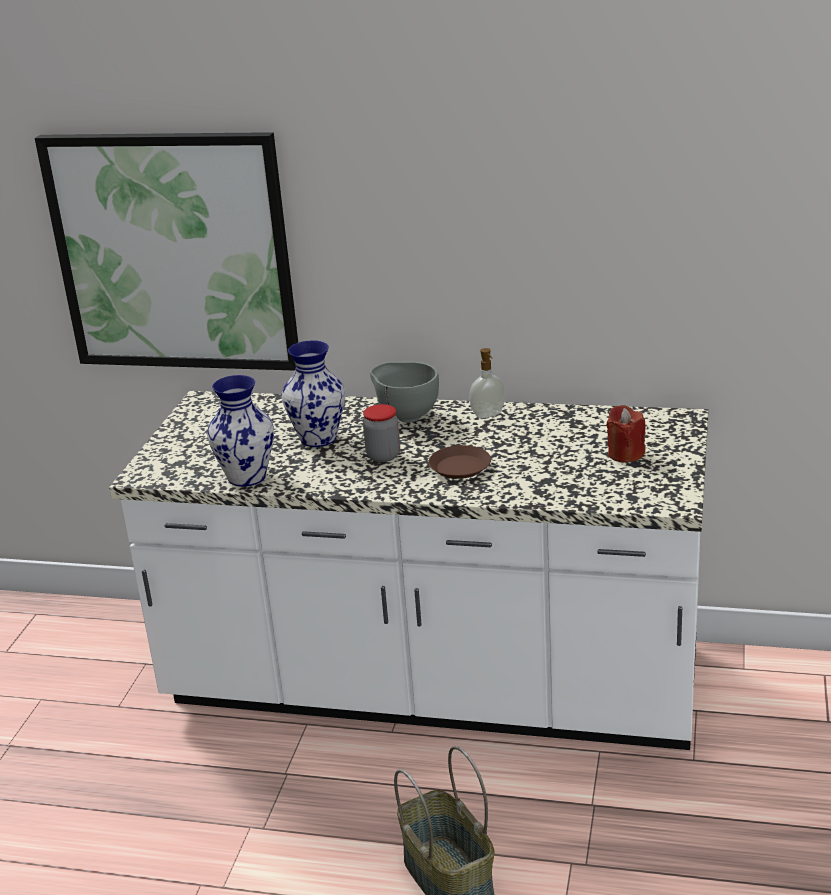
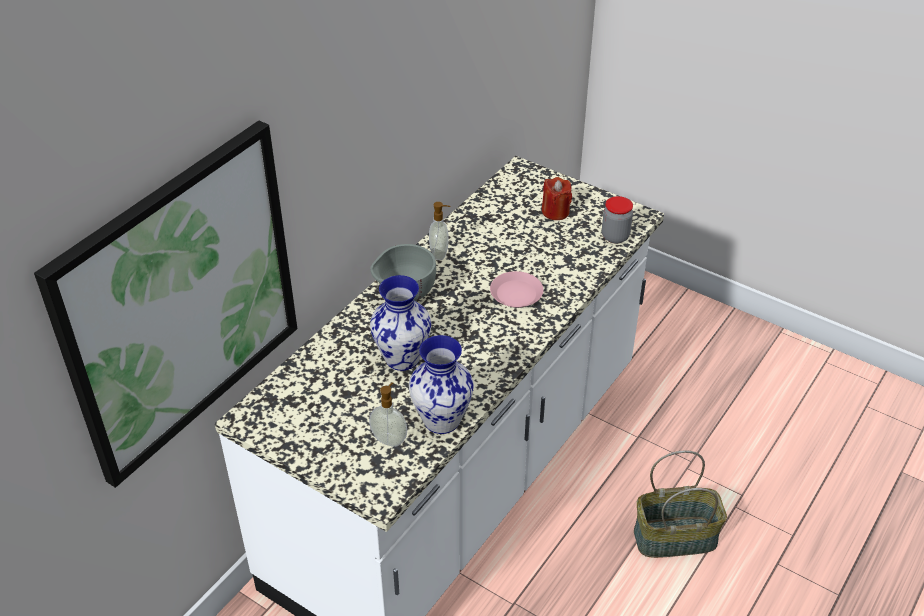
camera: 70 degrees left, 15 degrees up
jar [363,404,400,462] -> jar moved to [602,196,633,243]
brown plate [428,445,491,479] -> pink plate [490,271,543,308]
none -> soap dispenser [369,382,407,447]

